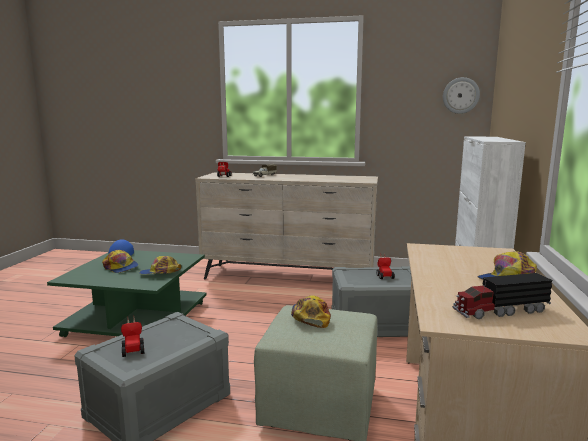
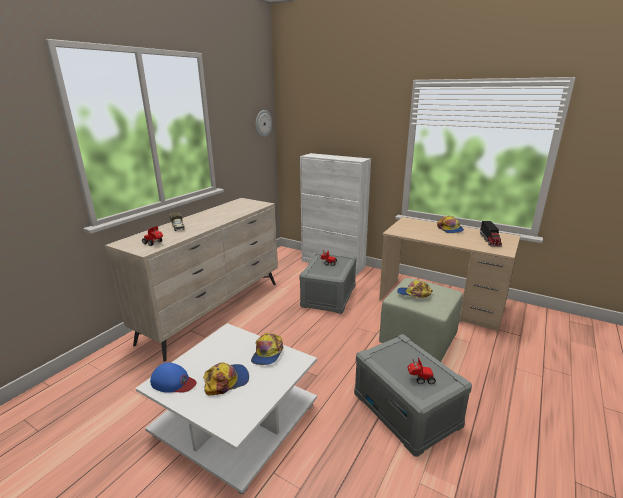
camera: 70 degrees left, 10 degrees up
green coffee table [47,250,206,337] -> white coffee table [136,323,317,495]

